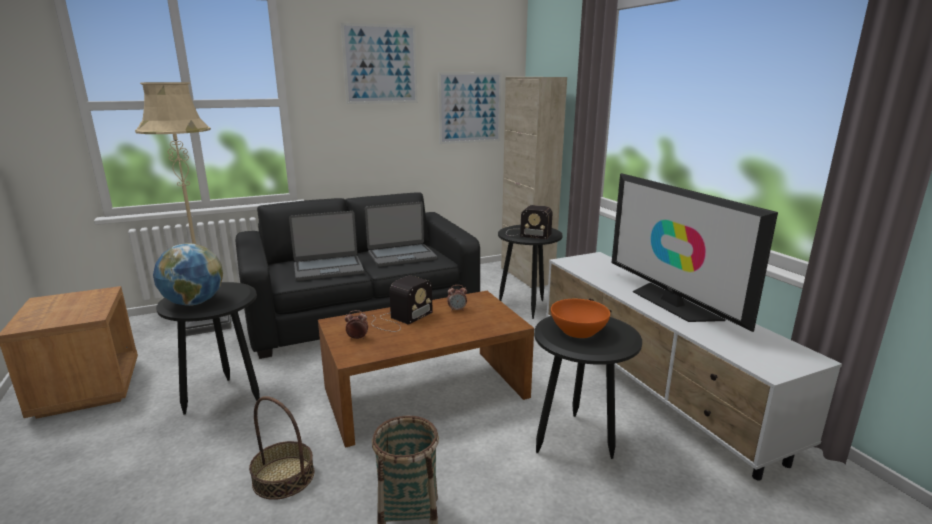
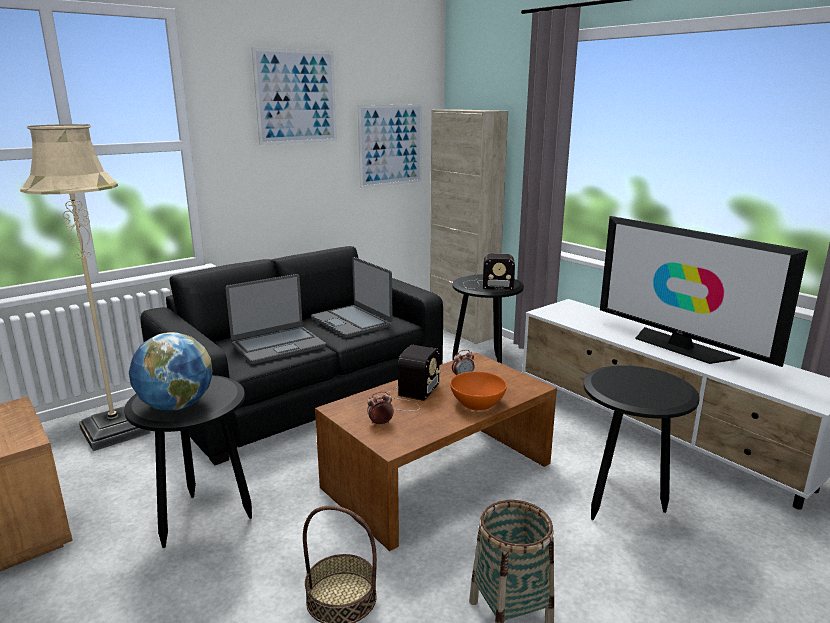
camera: 15 degrees left, 0 degrees up
laptop [365,202,437,267] -> laptop turned 90 degrees clockwise [311,257,393,338]
orange bowl [551,299,610,338] -> orange bowl moved to [450,371,507,411]

